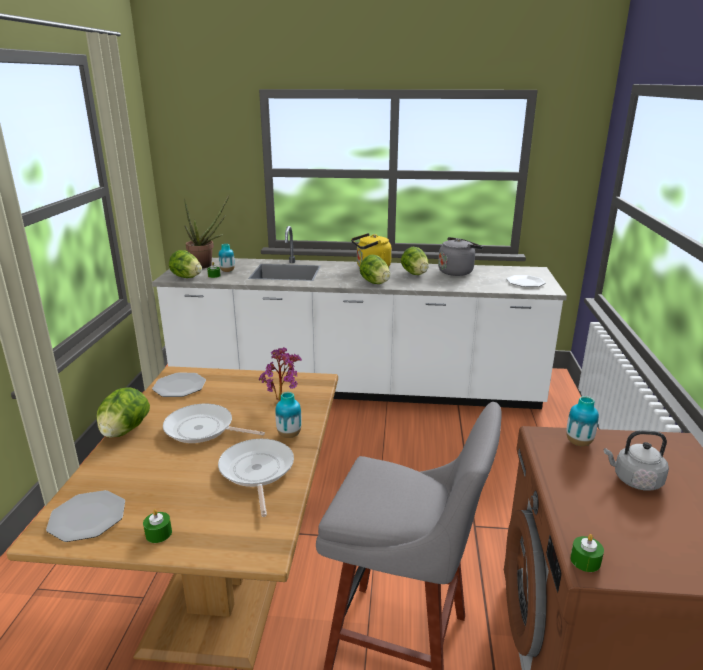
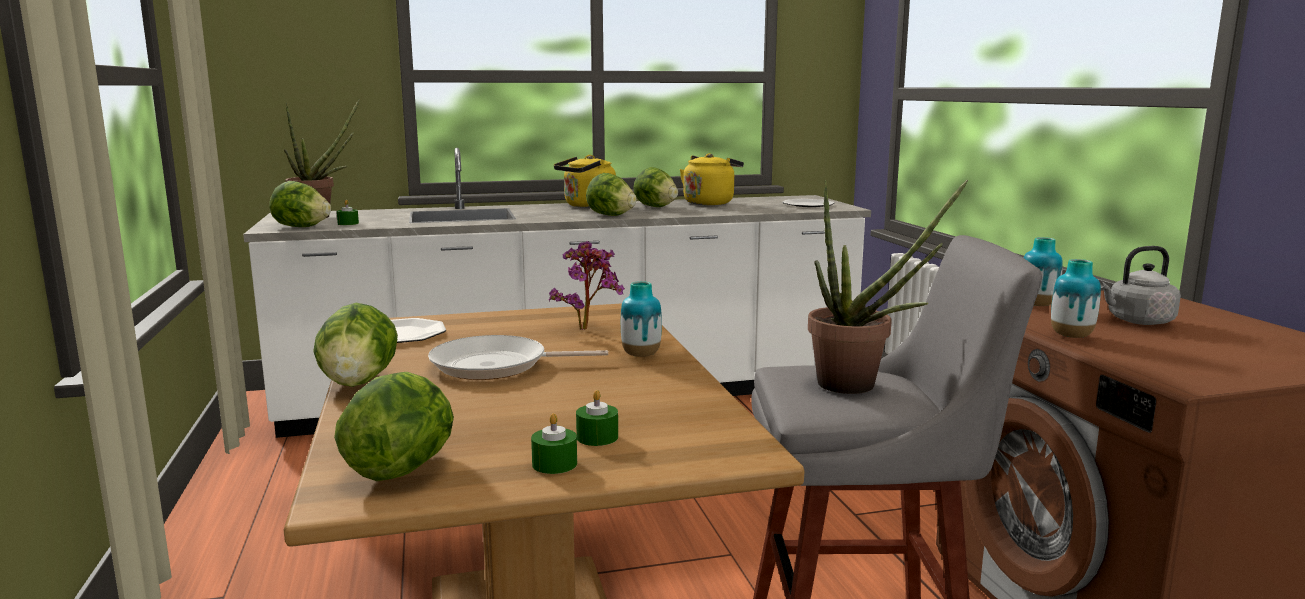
camera: 20 degrees left, 10 degrees down
plate [46,490,125,542] -> lettuce [334,372,454,481]
frying pan [218,439,294,517] -> none
vase [219,244,235,272] -> vase moved to [1051,259,1101,338]
grey kettle [438,237,483,276] -> yellow kettle [680,153,744,205]
green candle [570,534,604,572] -> green candle moved to [576,390,618,446]
none -> potted plant [808,180,968,394]

